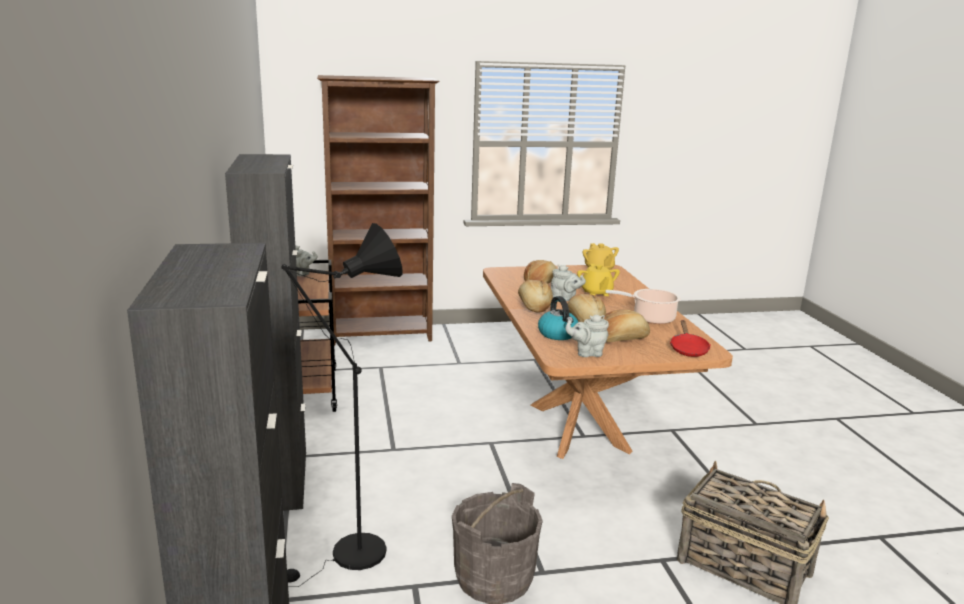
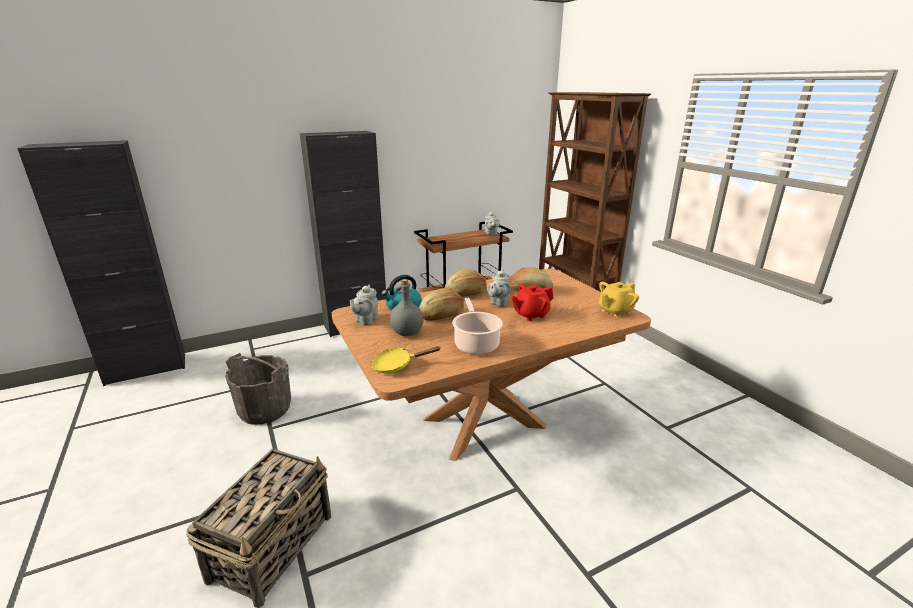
camera: 75 degrees right, 5 degrees up
black floor lamp [281,223,402,587] -> none
grey teapot [565,315,609,357] -> grey teapot turned 135 degrees counterclockwise [350,284,378,325]
yellow teapot [577,264,620,296] -> red teapot [511,284,554,321]
bread [604,309,650,342] -> grey bottle [390,279,423,336]
red frying pan [670,320,710,357] -> yellow frying pan [371,346,440,373]

